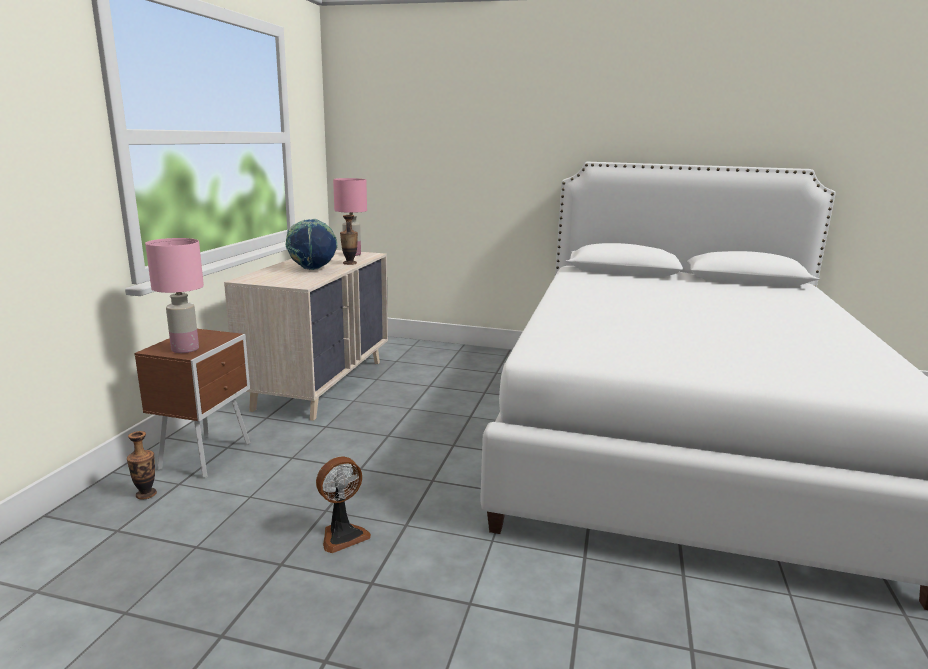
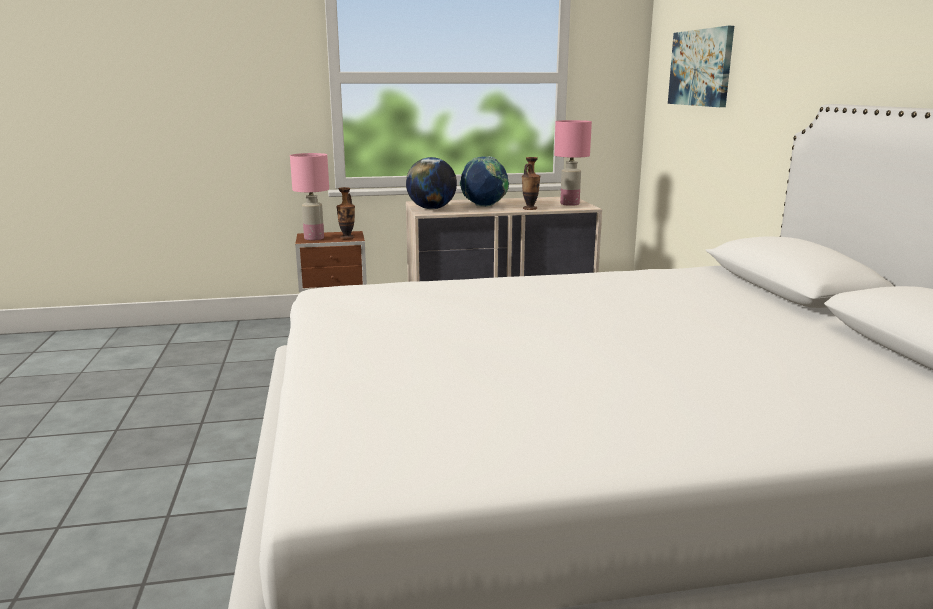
camera: 65 degrees right, 0 degrees up
vase [127,431,157,500] -> vase moved to [336,187,355,239]
fan [316,457,371,553] -> none
none -> globe [406,157,457,209]
none -> picture [668,26,734,107]

